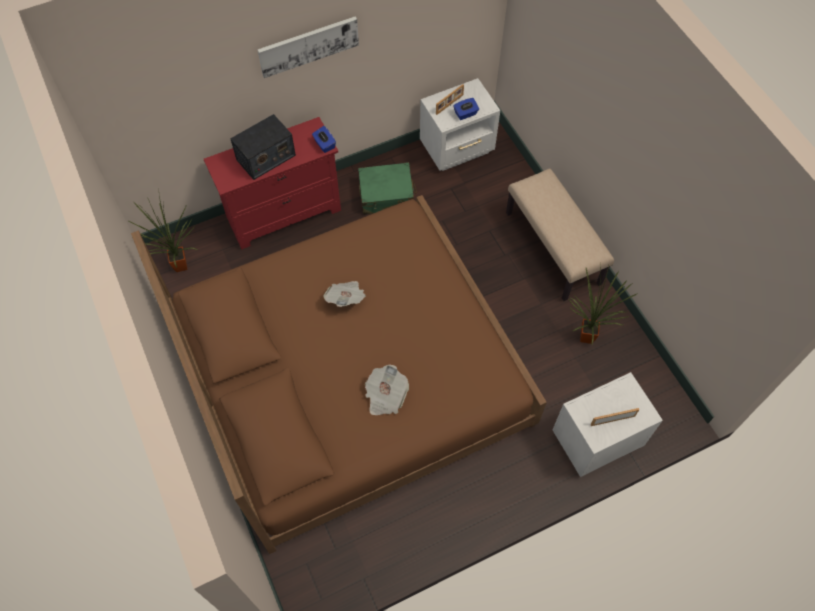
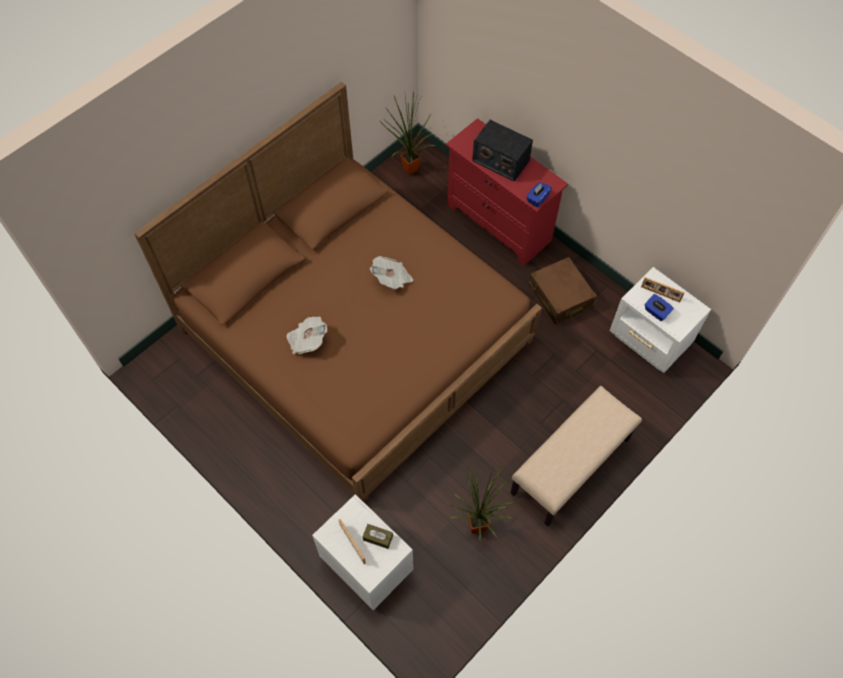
camera: 70 degrees right, 0 degrees up
picture [258,17,359,78] -> none
green suitcase [358,162,417,215] -> brown suitcase [529,257,597,325]
none -> brown tissue box [363,524,393,549]

